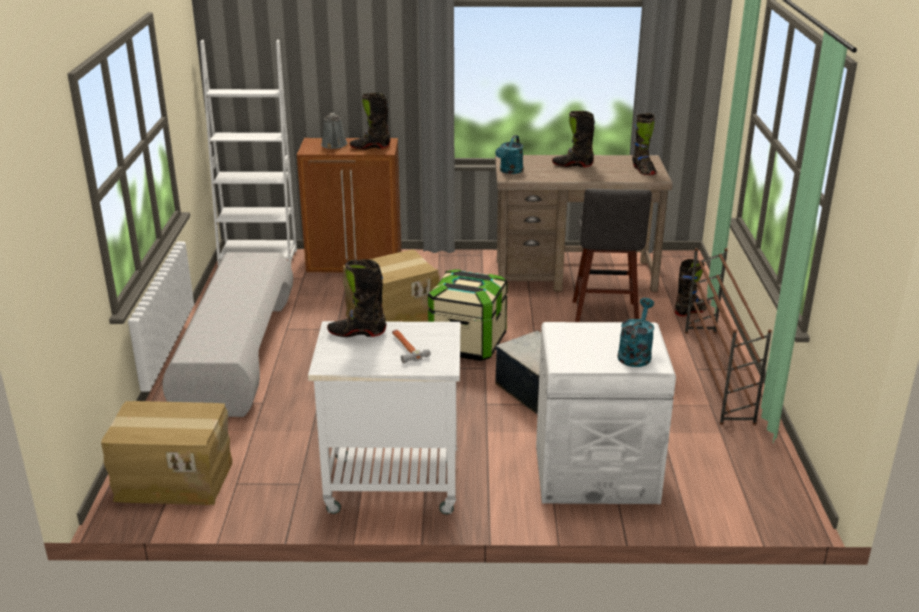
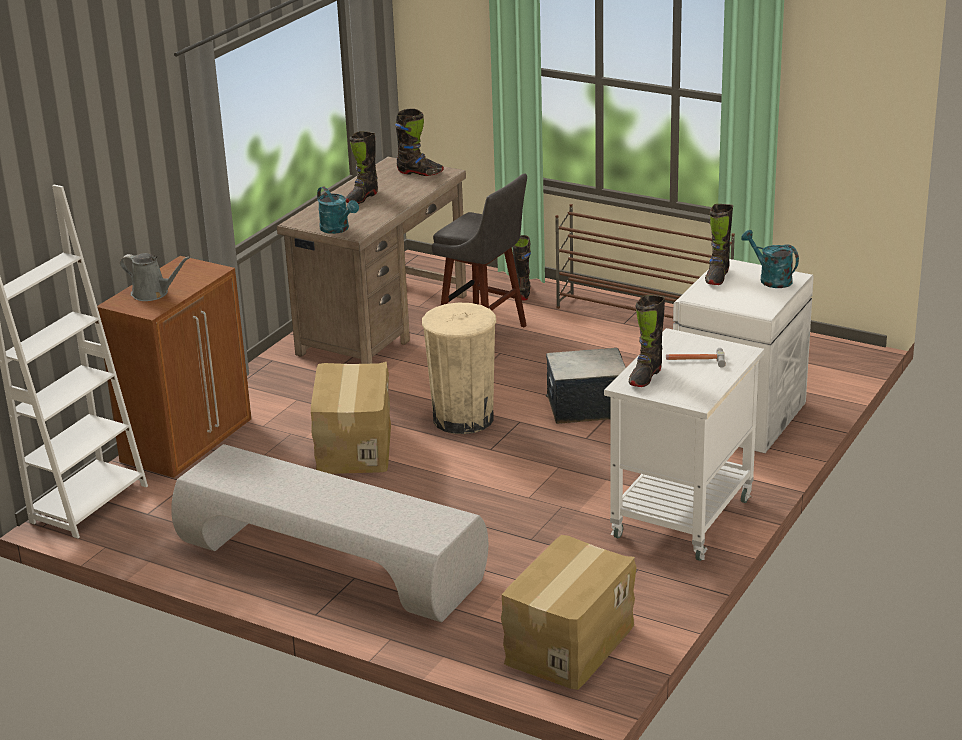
camera: 60 degrees left, 0 degrees up
black boot [349,93,390,150] -> black boot moved to [705,204,733,285]
storage box [428,269,508,361] -> beige trash can [422,303,496,434]

